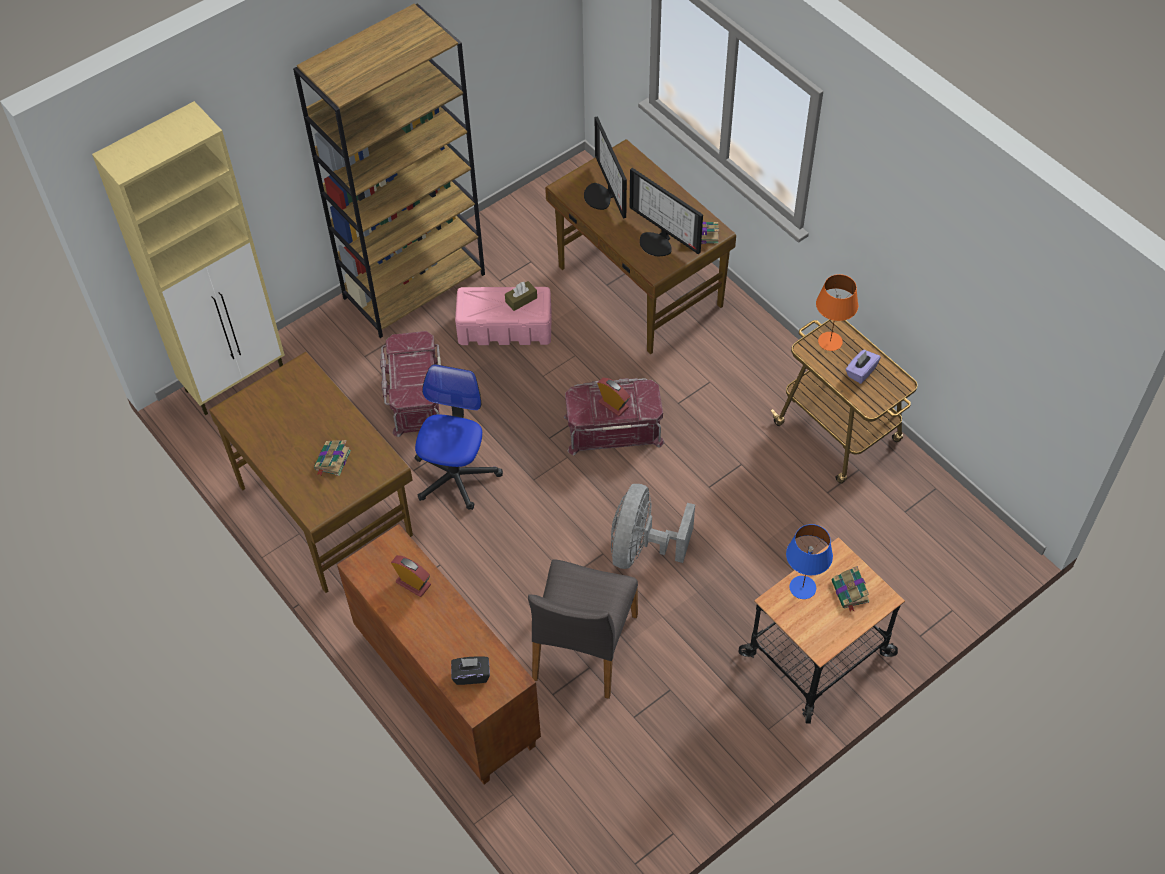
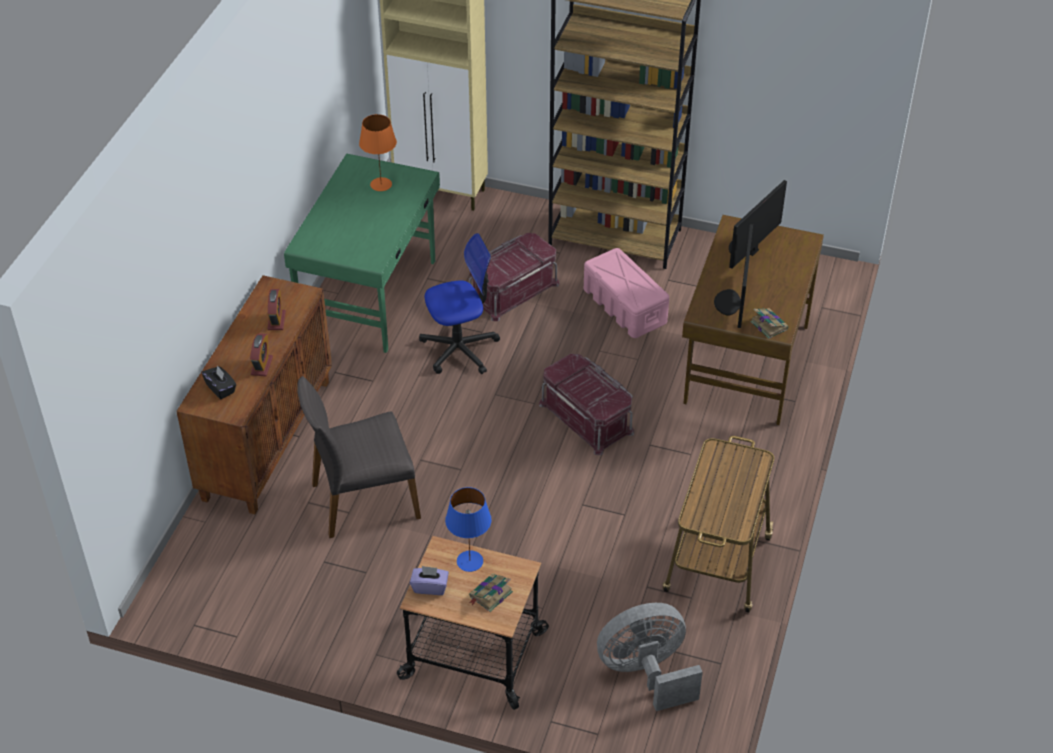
camera: 55 degrees right, 10 degrees down
brown desk [209,352,413,593] -> green desk [284,154,440,353]
book [314,440,351,476] -> none
brown tissue box [505,281,537,311] -> none
alarm clock [597,378,630,416] -> alarm clock moved to [250,333,273,377]
grey fan [611,484,695,569] -> grey fan moved to [597,603,703,711]
orange table lamp [816,274,858,351] -> orange table lamp moved to [359,114,397,191]
purple tissue box [846,350,881,384] -> purple tissue box moved to [410,566,449,595]

